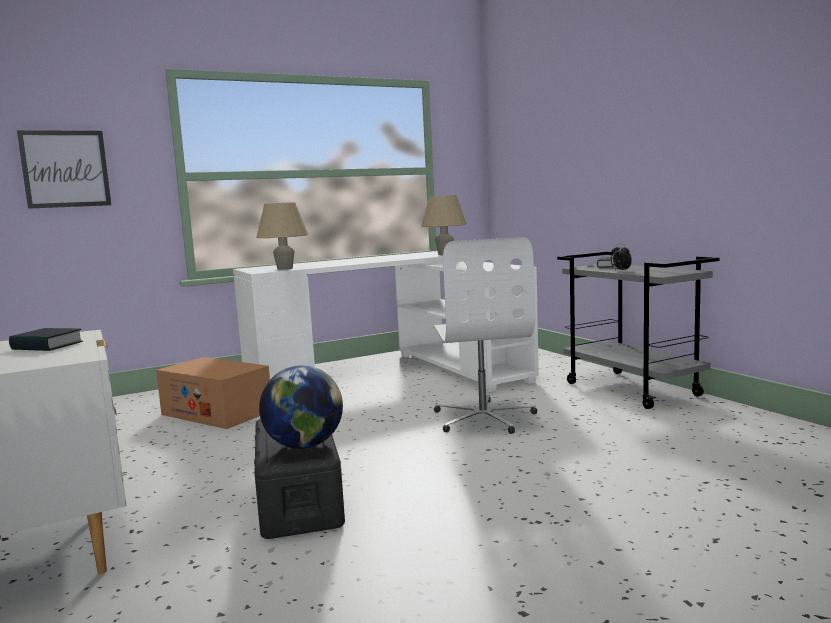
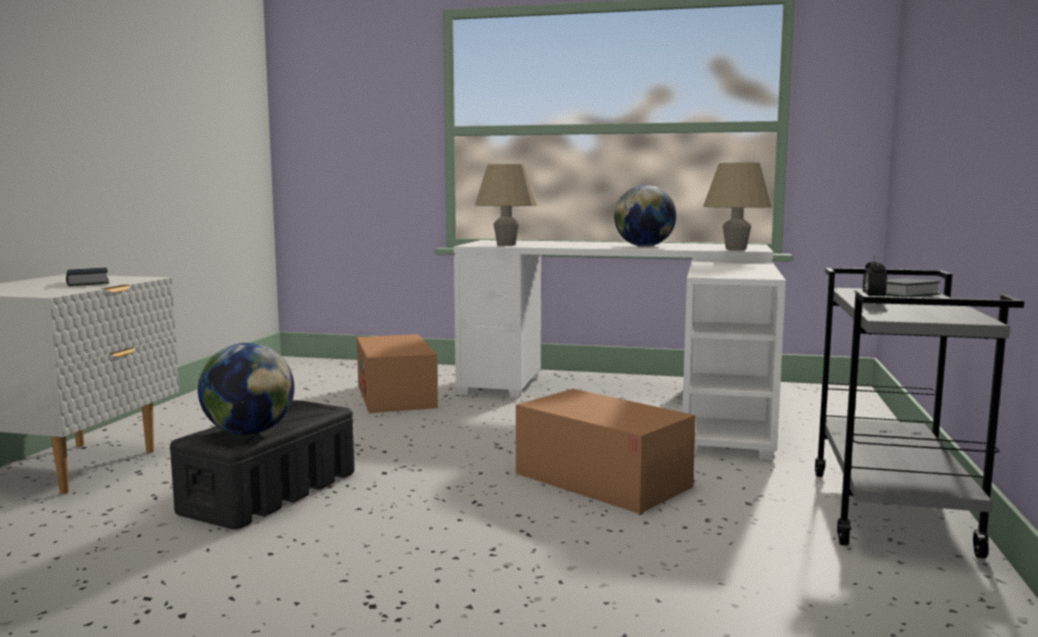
camera: 40 degrees right, 0 degrees up
picture [17,130,111,209] -> none
white office chair [433,237,537,434] -> cardboard box [516,389,696,514]
none -> globe [614,185,676,247]

